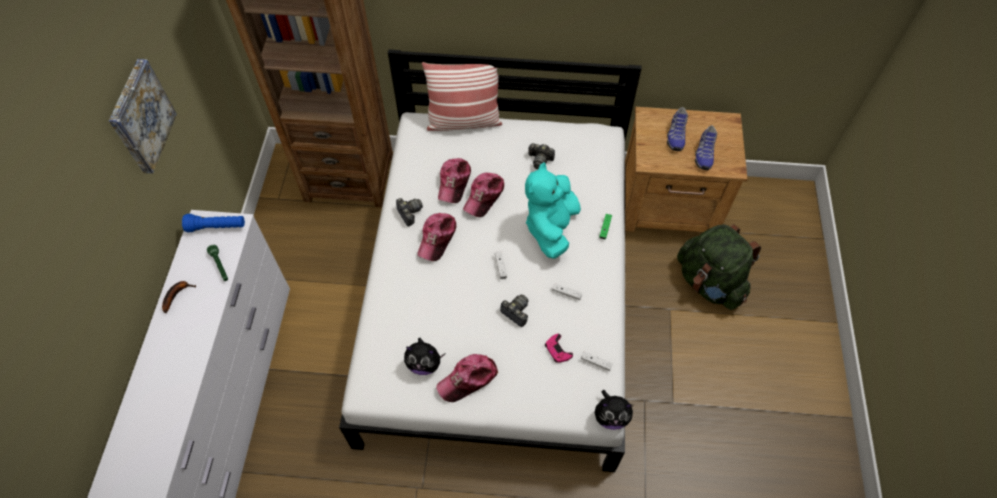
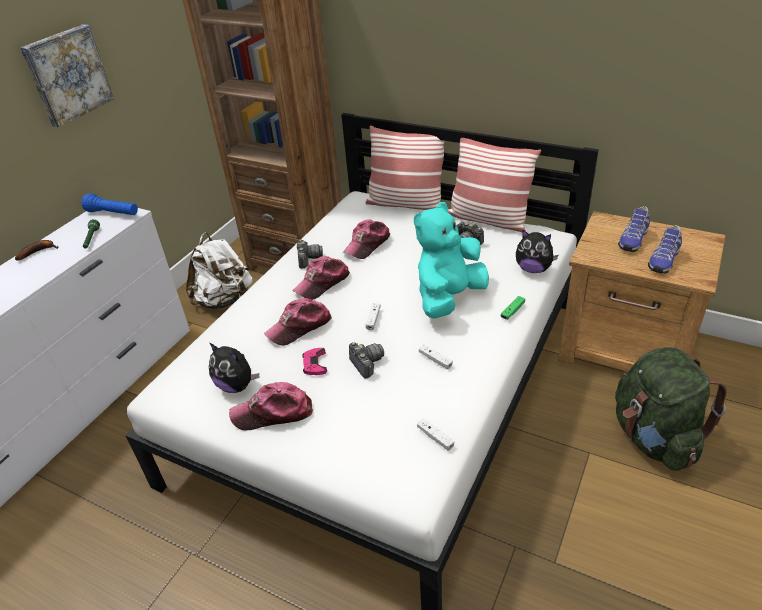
camera: 25 degrees right, 20 degrees down
cap [463,173,504,217] -> cap moved to [264,298,332,346]
pink game controller [545,334,573,363] -> pink game controller moved to [302,348,327,375]
plush toy [594,390,633,430] -> plush toy moved to [516,229,559,273]
none -> white backpack [186,233,253,309]
none -> pillow [448,138,541,232]

